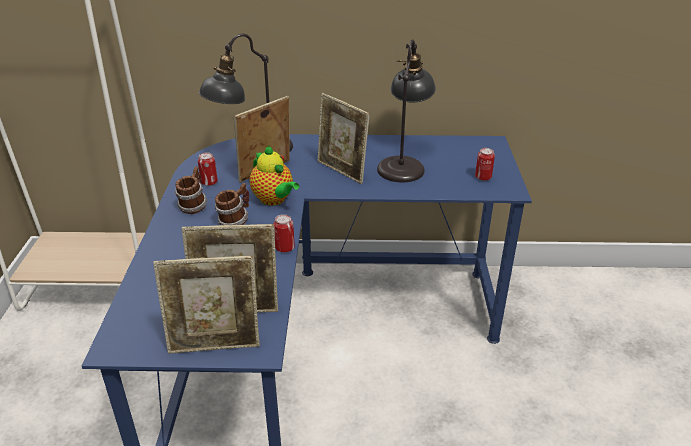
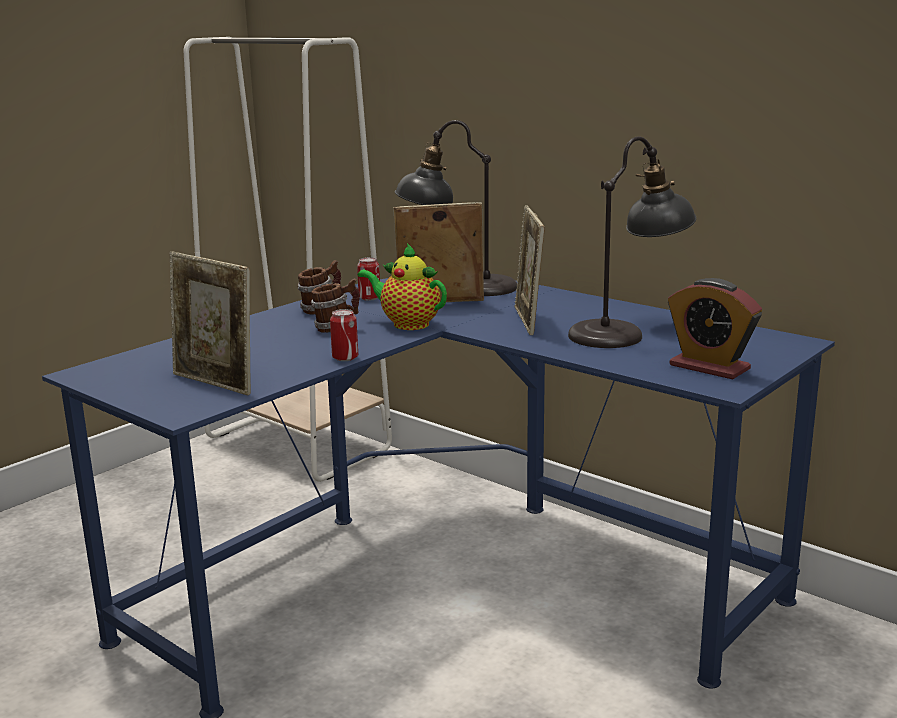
camera: 40 degrees right, 15 degrees down
picture frame [153,256,260,354] -> none
teapot [249,146,299,206] -> teapot turned 120 degrees clockwise [358,243,447,330]
can [475,148,495,181] -> alarm clock [668,278,762,380]

